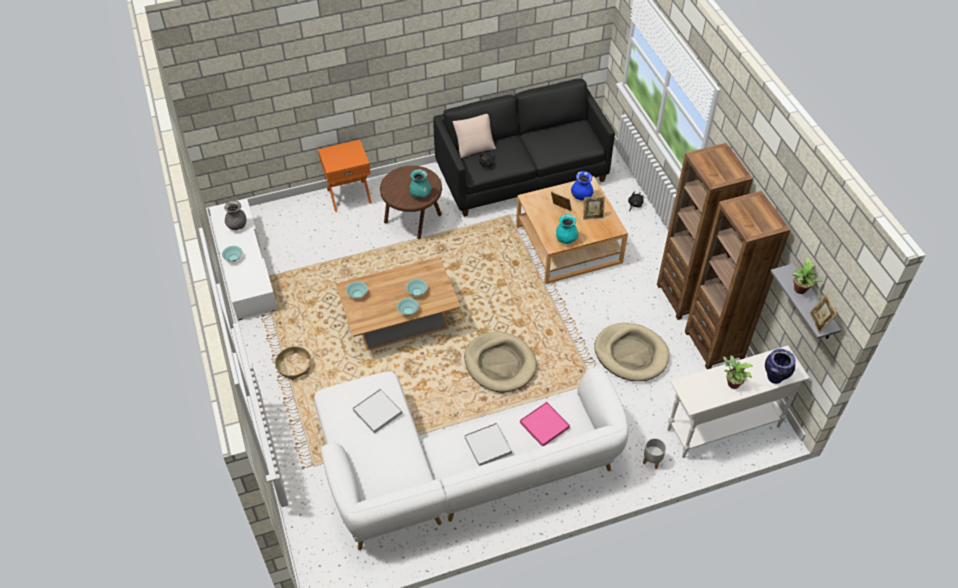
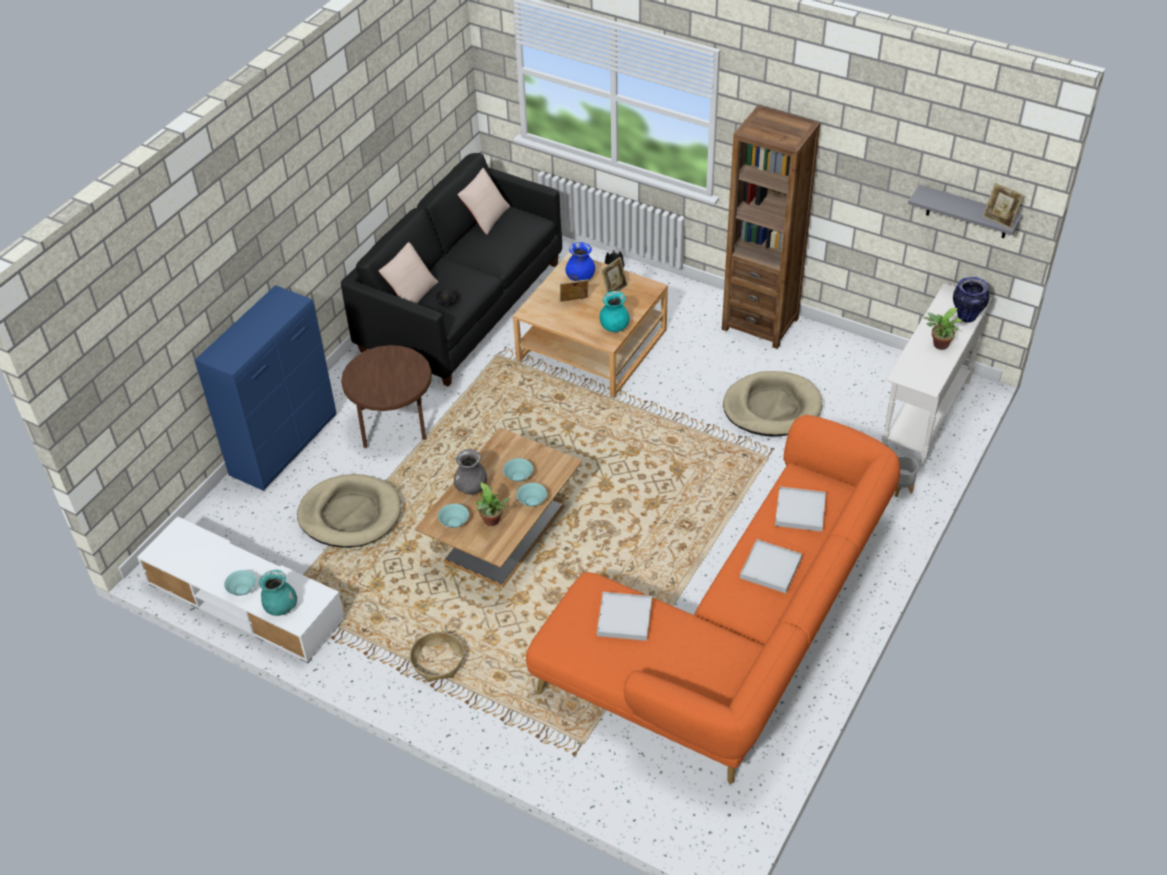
camera: 40 degrees left, 5 degrees down
grey vase [224,201,246,230] -> grey vase moved to [454,449,487,494]
white sofa [314,367,629,550] -> orange sofa [526,415,900,784]
orange nightstand [318,140,372,212] -> blue cabinet [195,285,336,491]
turquoise vase [409,169,431,198] -> turquoise vase moved to [259,570,297,616]
beige dog bed [464,331,537,392] -> beige dog bed moved to [297,474,401,548]
pink tray [520,402,570,446] -> white tray [775,487,826,532]
brown bookcase [685,191,790,369] -> none
potted plant [793,258,822,294] -> potted plant moved to [476,482,511,526]
none -> beige pillow [457,168,510,235]

